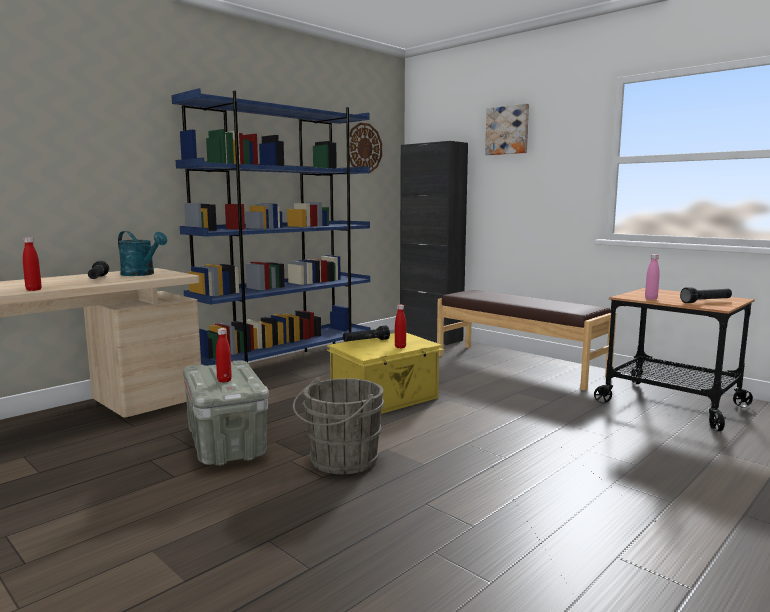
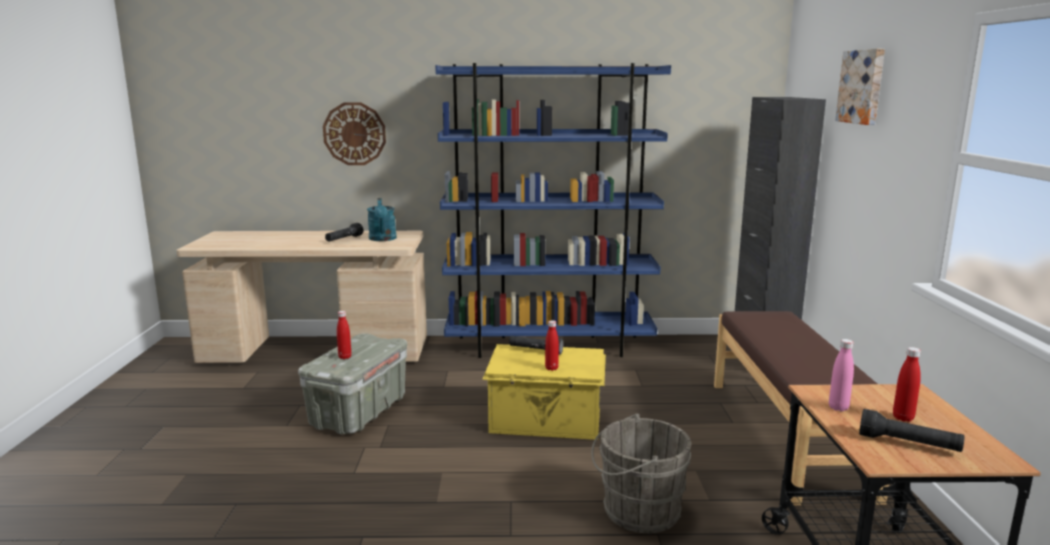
camera: 45 degrees right, 5 degrees up
red bottle [23,237,42,291] -> red bottle moved to [893,347,921,422]
grey bucket [293,378,384,474] -> grey bucket moved to [591,414,691,533]
wall clock [349,123,382,173] -> wall clock moved to [323,102,386,165]

